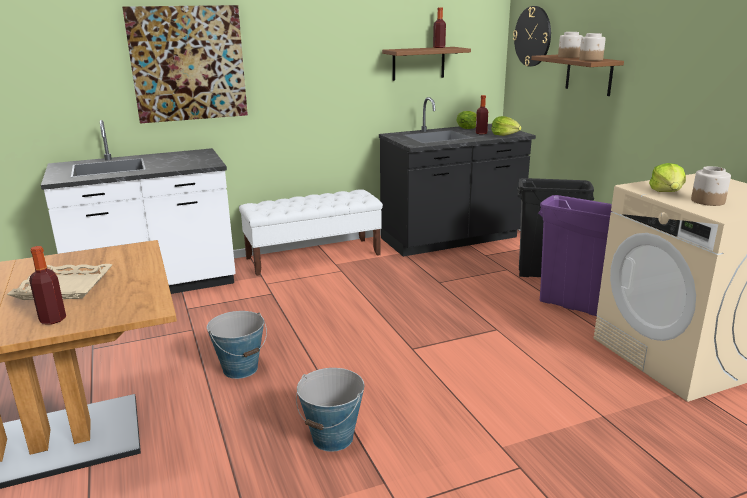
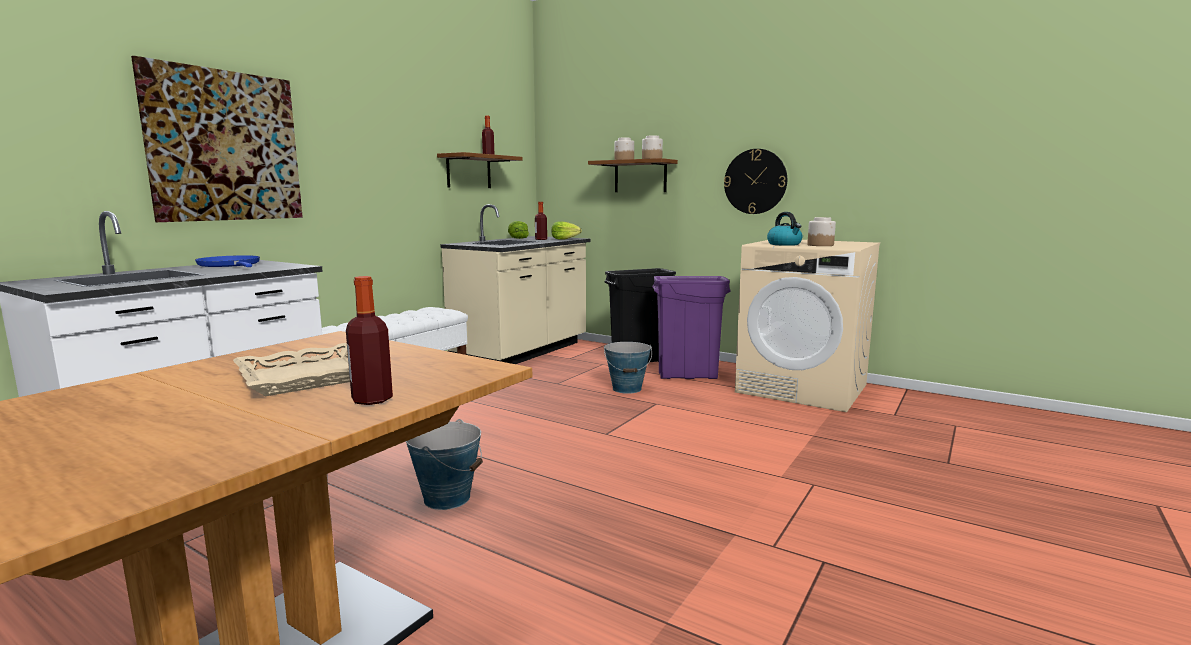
camera: 35 degrees left, 10 degrees down
bucket [296,368,364,452] -> bucket moved to [604,342,652,394]
black counter [379,97,536,257] -> beige counter [440,204,590,364]
wall clock [513,6,551,66] -> wall clock moved to [724,149,787,214]
lettuce [649,163,686,192] -> kettle [767,212,802,246]
none -> blue frying pan [195,255,260,267]

